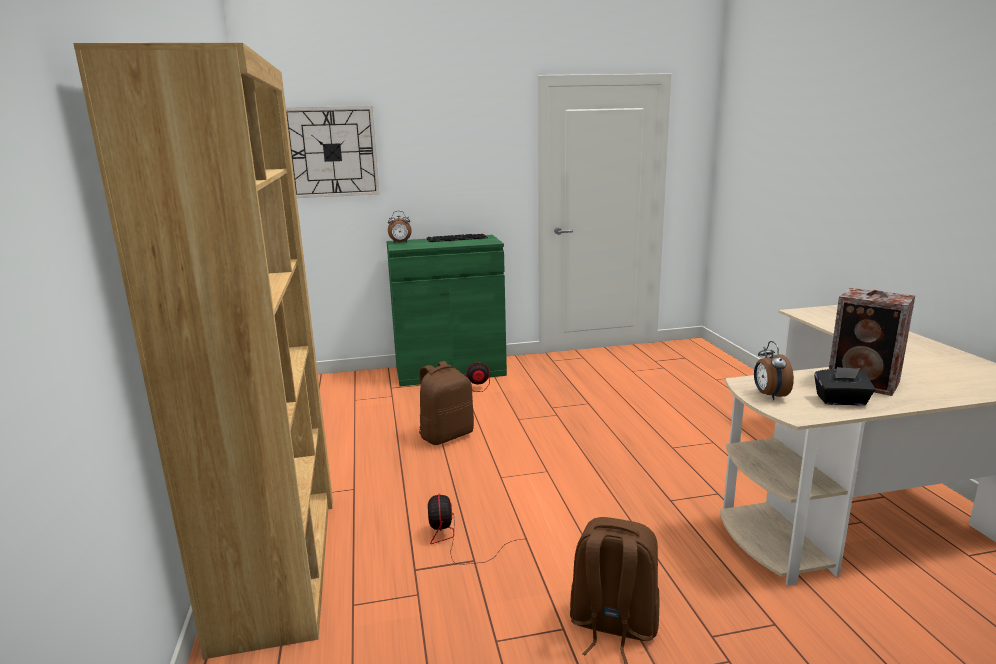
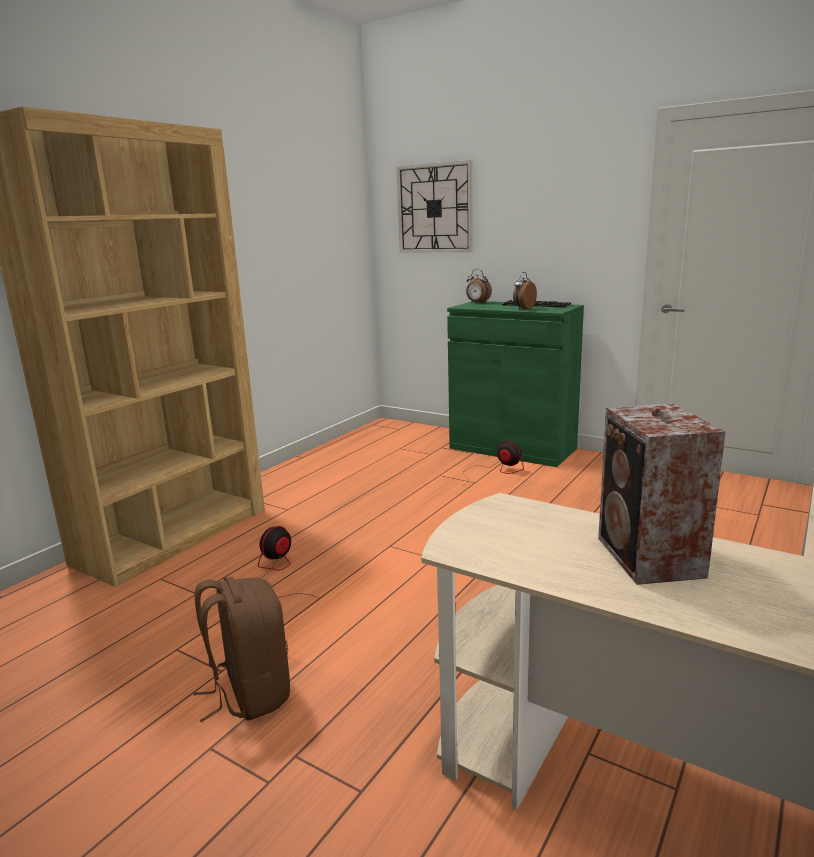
camera: 45 degrees right, 0 degrees up
brown backpack [419,361,474,445] -> none
alarm clock [754,341,794,400] -> alarm clock moved to [513,272,537,310]
black tissue box [814,367,875,405] -> none

